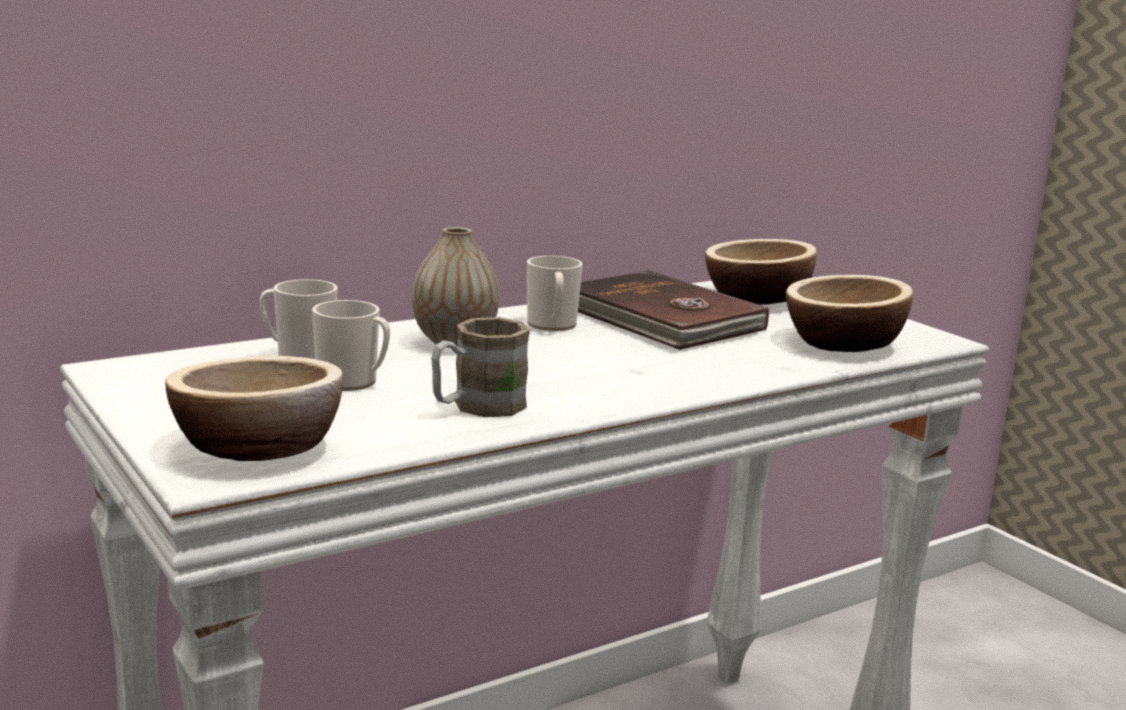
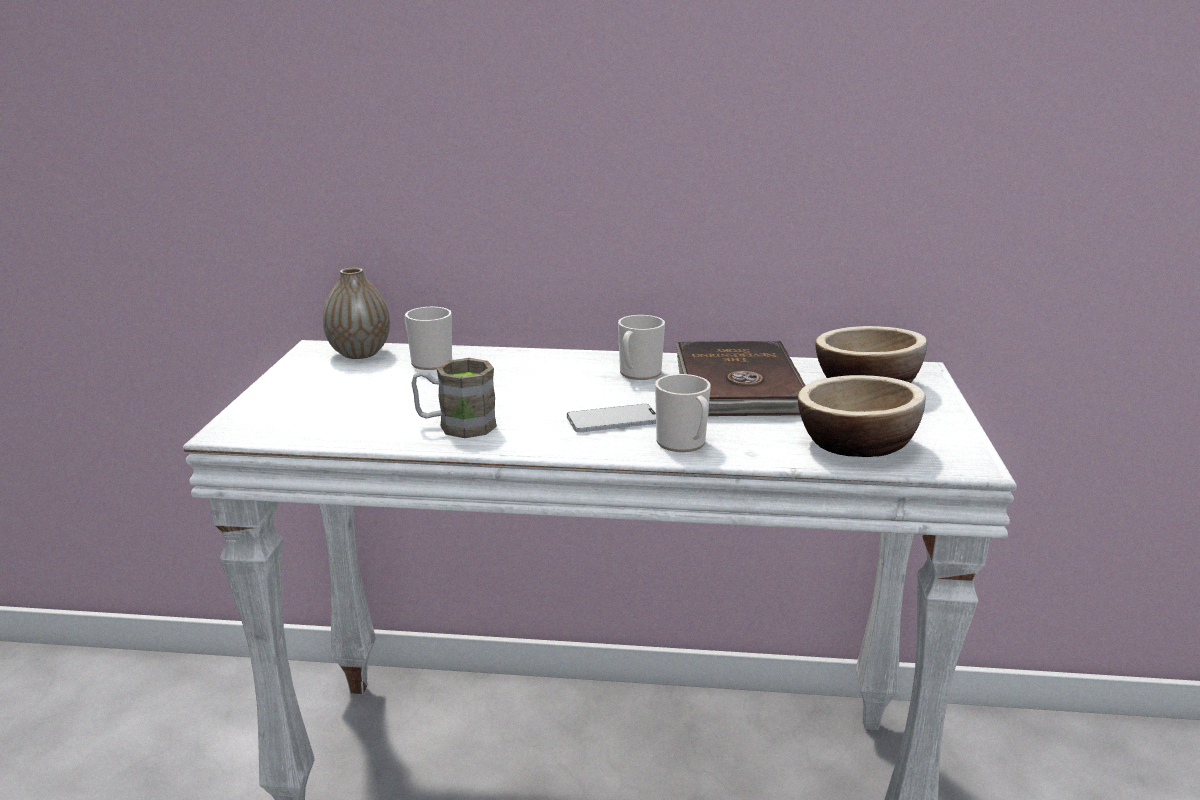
camera: 40 degrees right, 5 degrees up
bowl [165,356,343,461] -> none
mug [312,300,390,391] -> mug moved to [655,374,711,452]
vase [412,227,499,348] -> vase moved to [323,268,390,359]
none -> phone [567,404,656,433]

